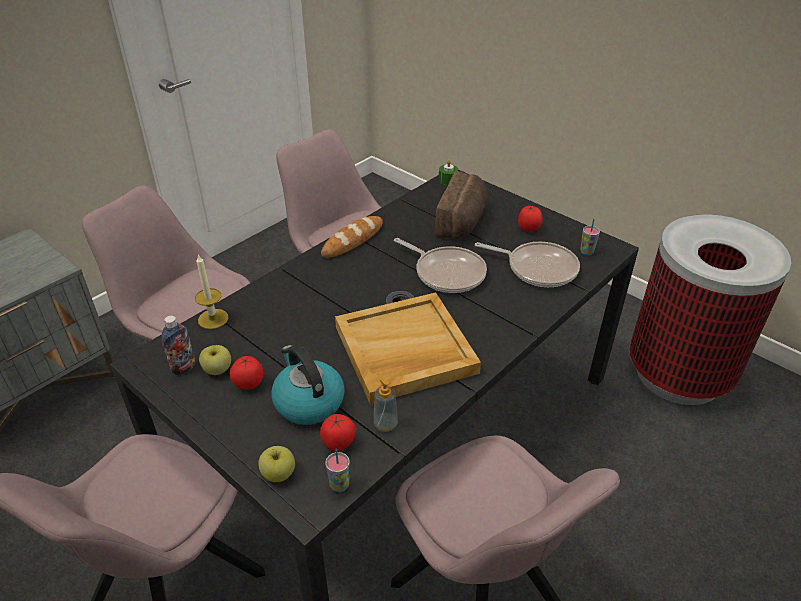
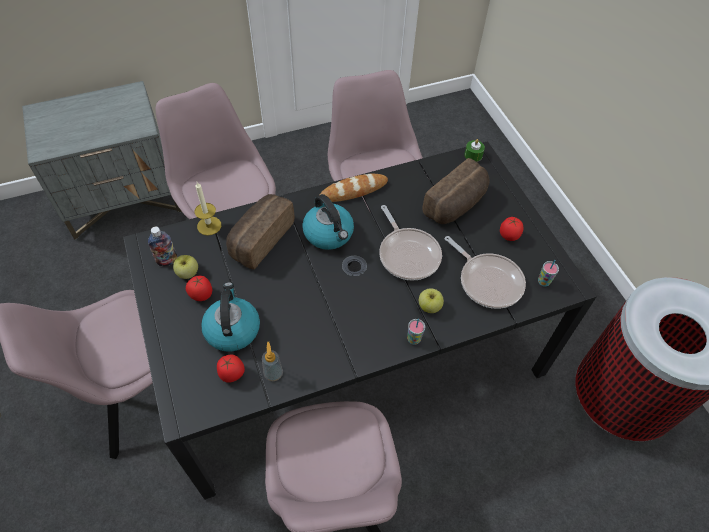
camera: 25 degrees right, 15 degrees up
apple [258,446,295,482] -> apple moved to [419,288,444,313]
cup [325,449,350,492] -> cup moved to [407,319,425,345]
beige tray [335,292,481,404] -> none
none -> bread [226,194,294,269]
none -> kettle [302,194,354,250]

